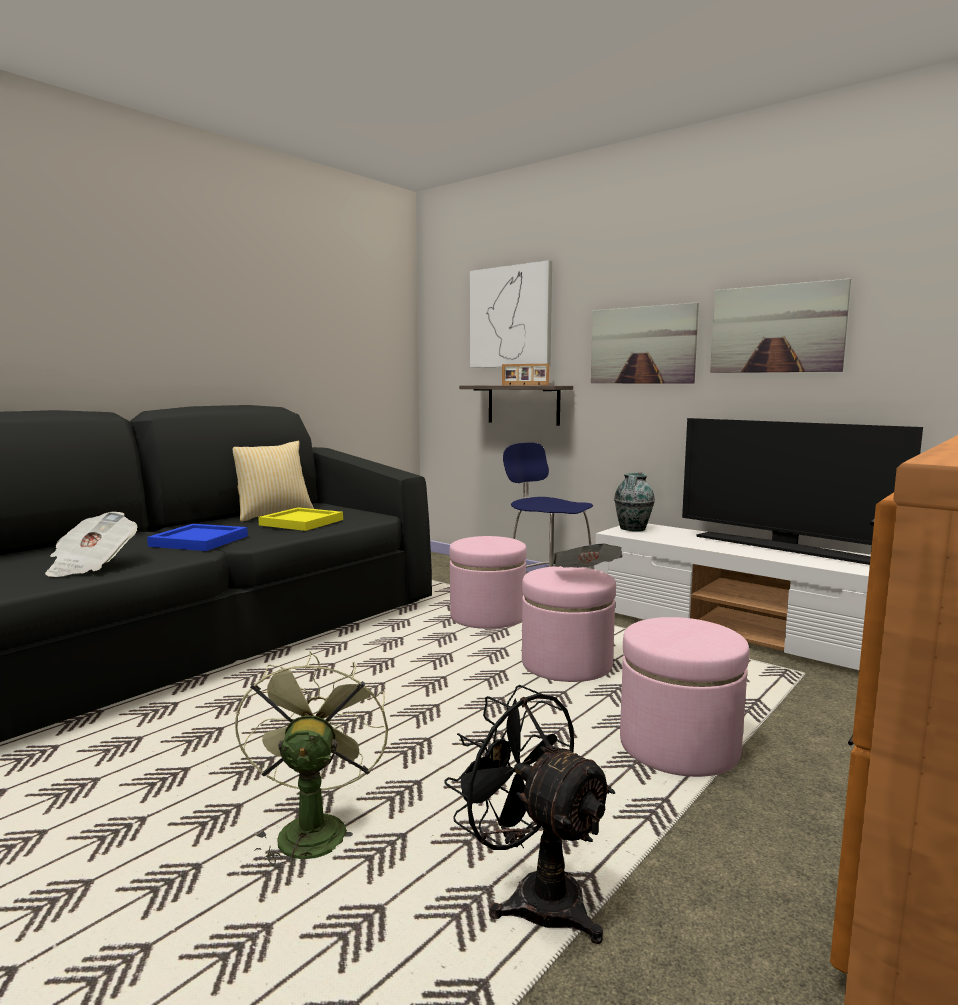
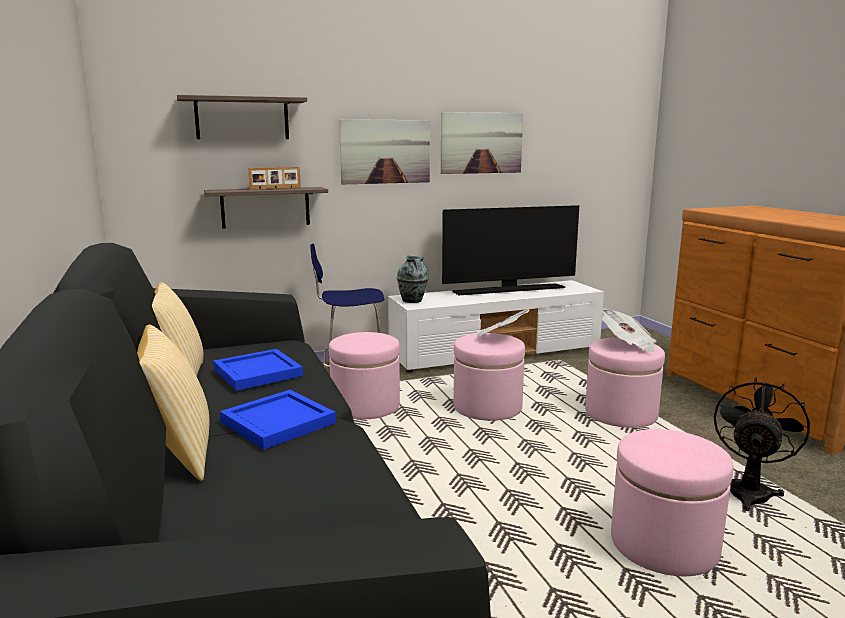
camera: 60 degrees left, 5 degrees up
newspaper [45,512,137,577] -> newspaper moved to [602,308,656,353]
green fan [235,652,388,868] -> pink ottoman [611,429,734,576]
yellow tray [258,507,343,531] -> blue tray [213,349,303,391]
black fan [444,685,615,944] -> black fan turned 135 degrees clockwise [714,377,810,511]
picture [470,260,552,368] -> shelf [177,95,307,139]
none -> pillow [137,324,209,481]

